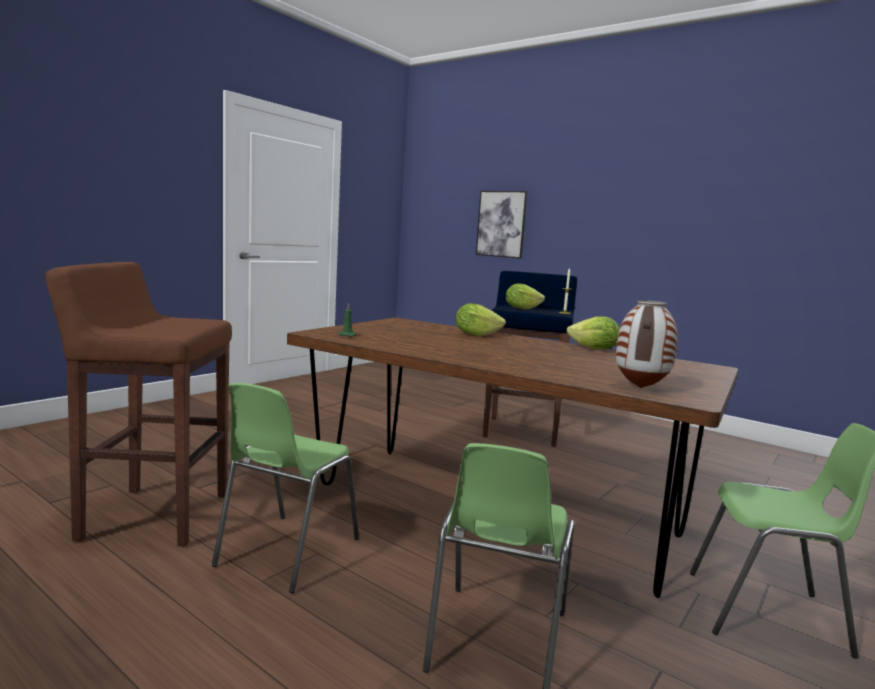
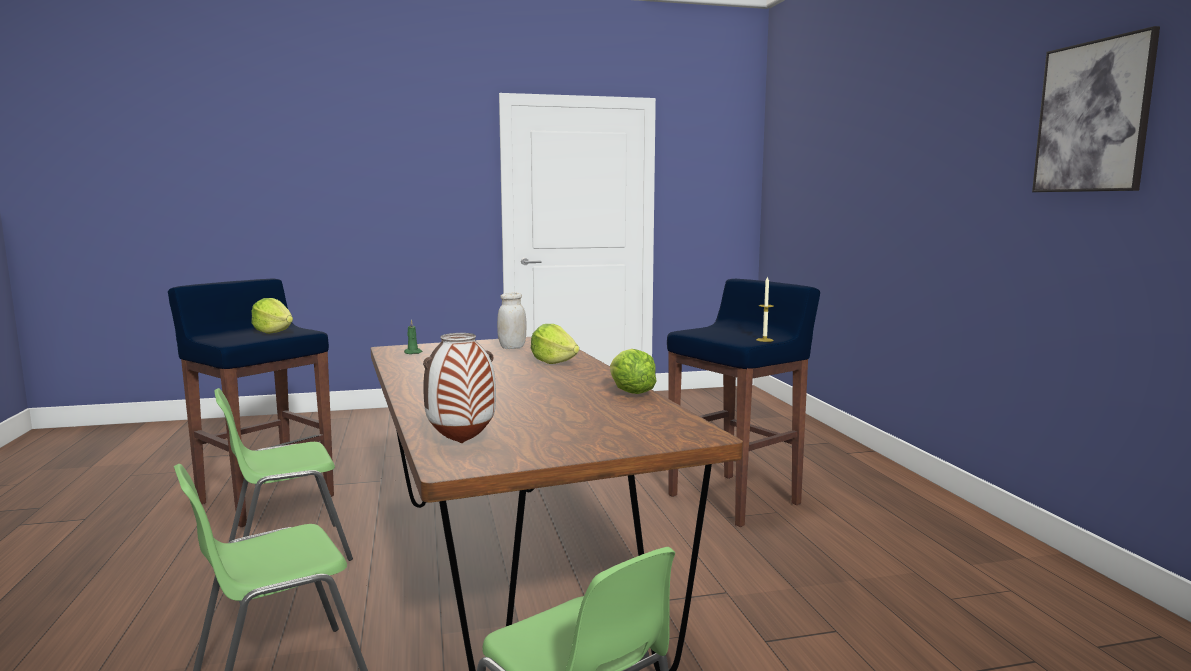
camera: 40 degrees right, 0 degrees up
brown stool [45,262,232,547] -> blue stool [168,279,334,527]
picture [476,191,528,259] -> picture moved to [1032,26,1160,192]
lettuce [506,283,545,310] -> lettuce moved to [252,298,293,334]
none -> white jar [497,293,527,349]

